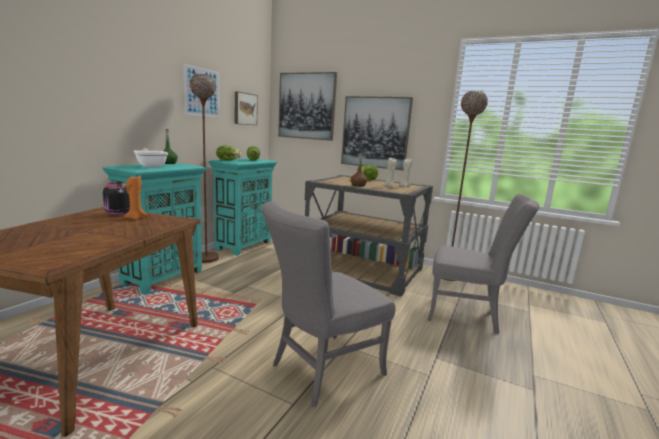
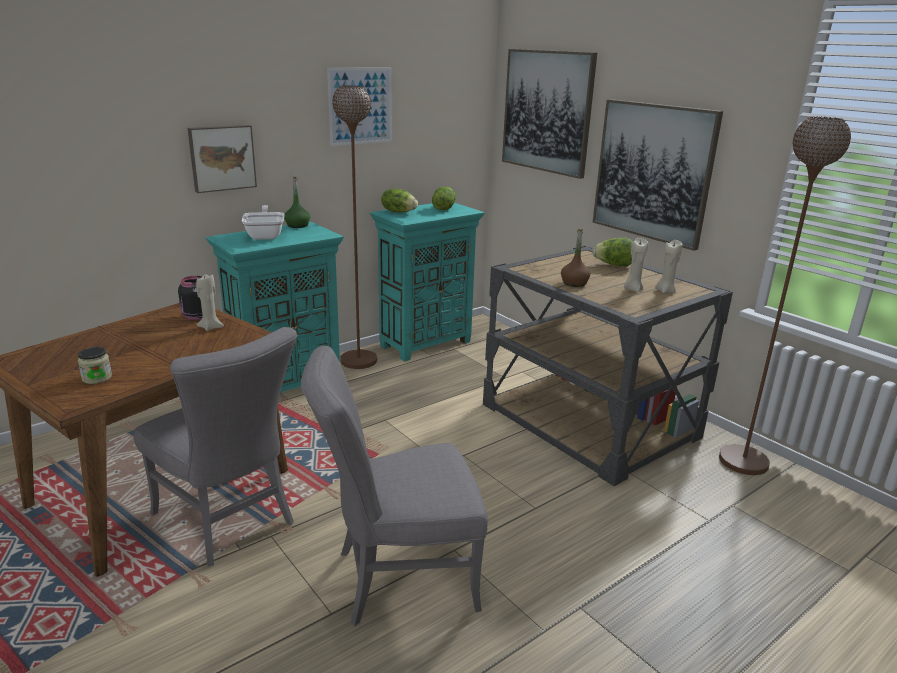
camera: 25 degrees right, 10 degrees up
orange candle [124,176,148,220] -> beige candle [196,274,224,331]
picture [235,91,258,125] -> picture moved to [187,125,257,193]
grey chair [427,194,540,334] -> grey chair moved to [133,327,298,566]
none -> jar [78,347,112,384]

